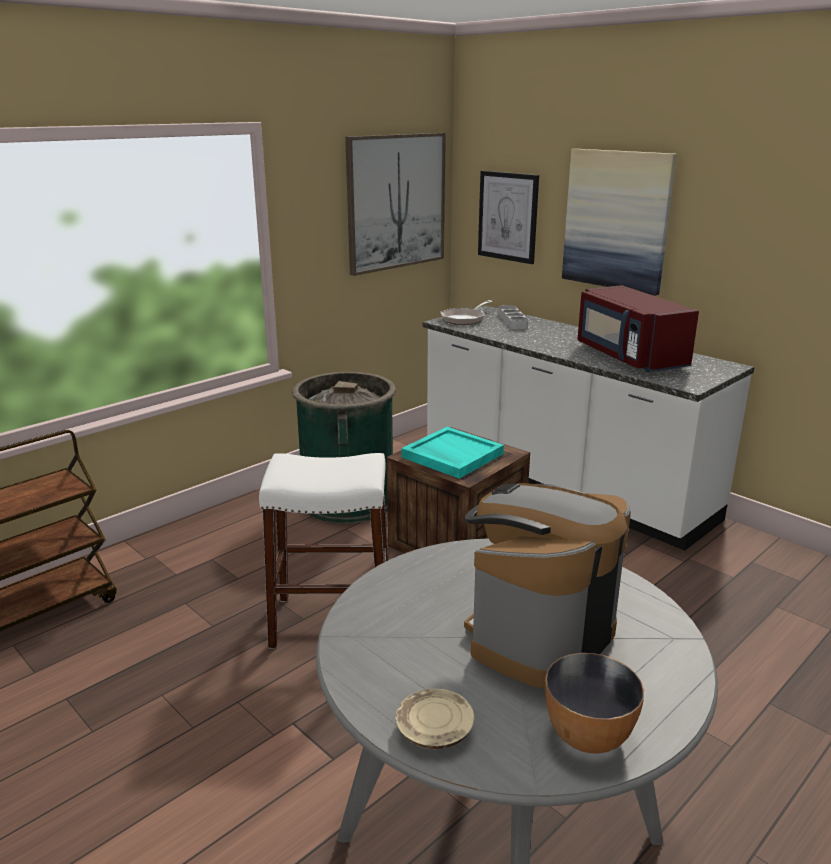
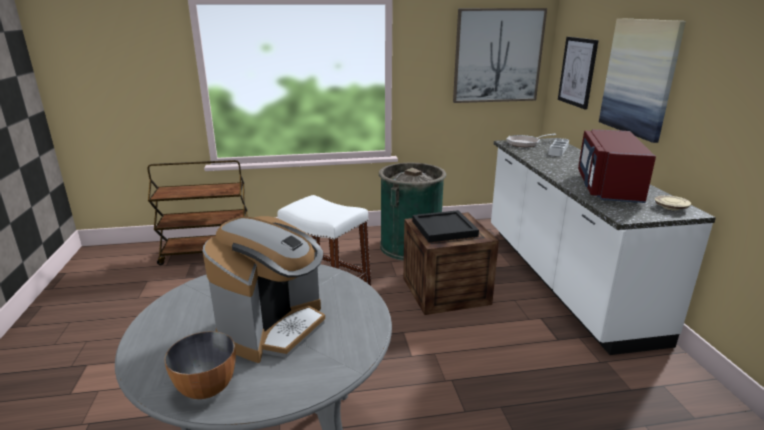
camera: 35 degrees right, 0 degrees up
beige plate [396,689,474,749] -> beige plate moved to [655,195,691,210]
turquoise tray [402,427,504,479] -> black tray [412,210,479,242]
coffee machine [464,483,631,688] -> coffee machine turned 135 degrees clockwise [203,216,325,363]

